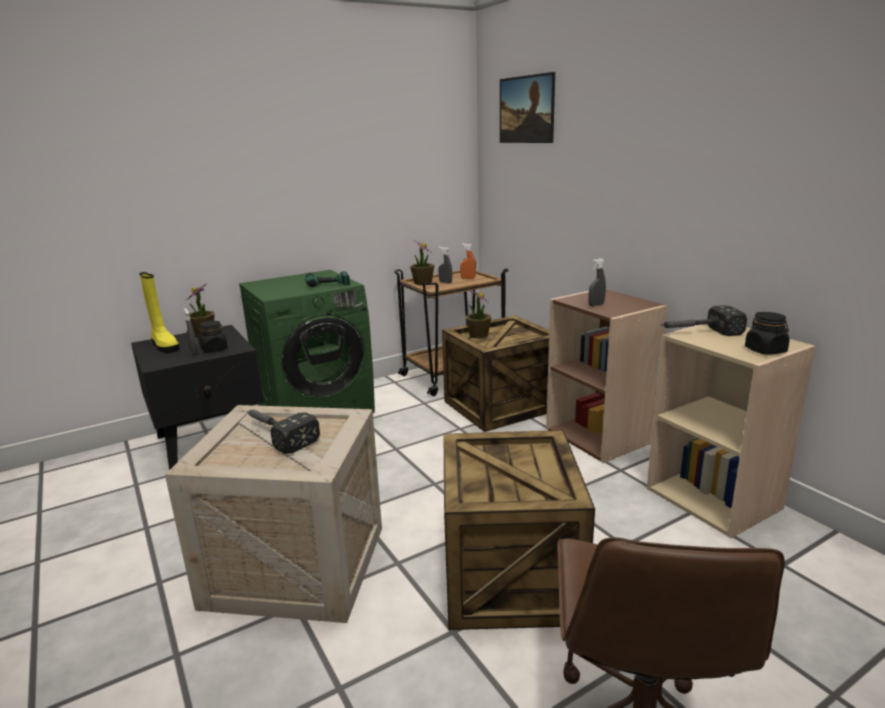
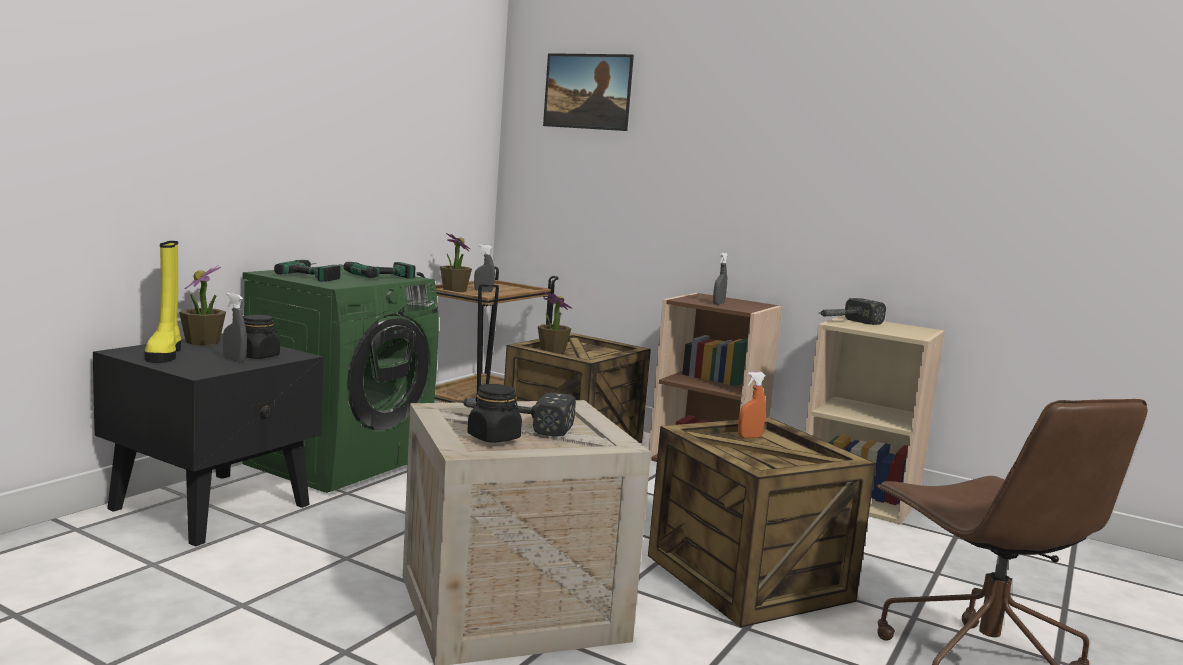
camera: 30 degrees left, 10 degrees down
yellow boot [139,272,180,353] -> yellow boot turned 60 degrees clockwise [144,241,181,363]
orange spray bottle [460,243,476,279] -> orange spray bottle moved to [738,372,766,438]
black jar [745,312,790,355] -> black jar moved to [467,384,522,443]
none -> power drill [274,260,341,282]

